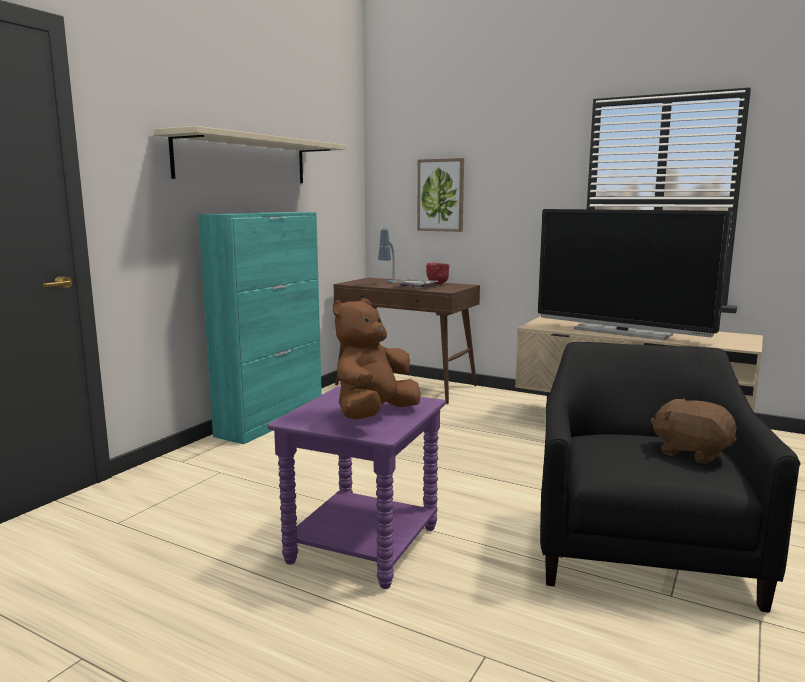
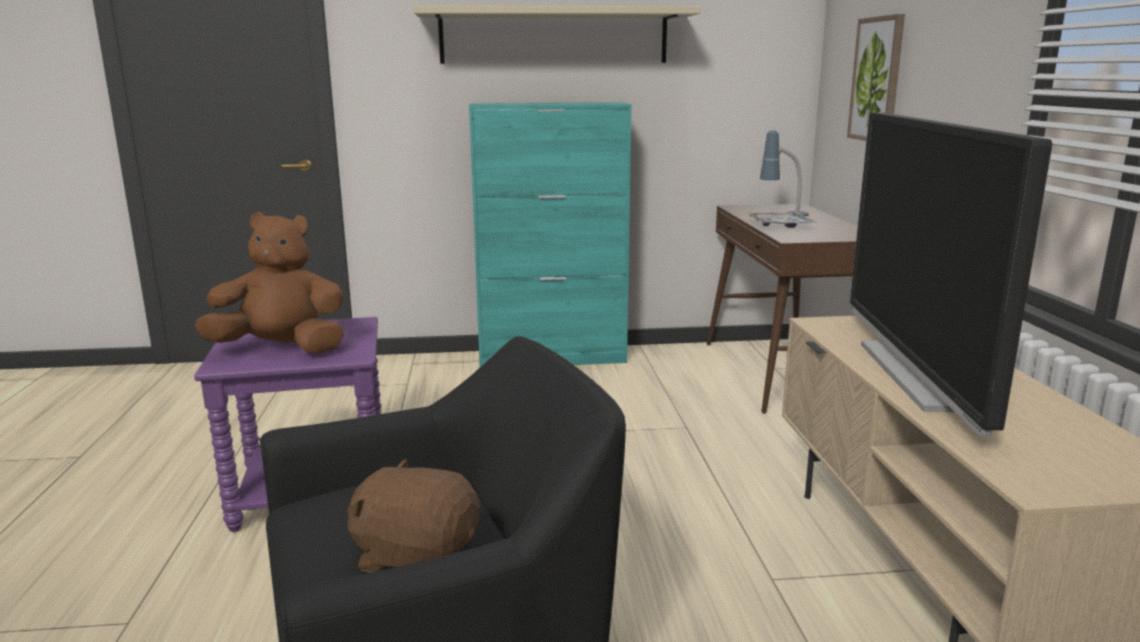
camera: 55 degrees right, 5 degrees up
red bowl [426,262,449,284] -> none
brown plush toy [650,398,736,464] -> brown plush toy turned 75 degrees counterclockwise [348,458,480,573]

